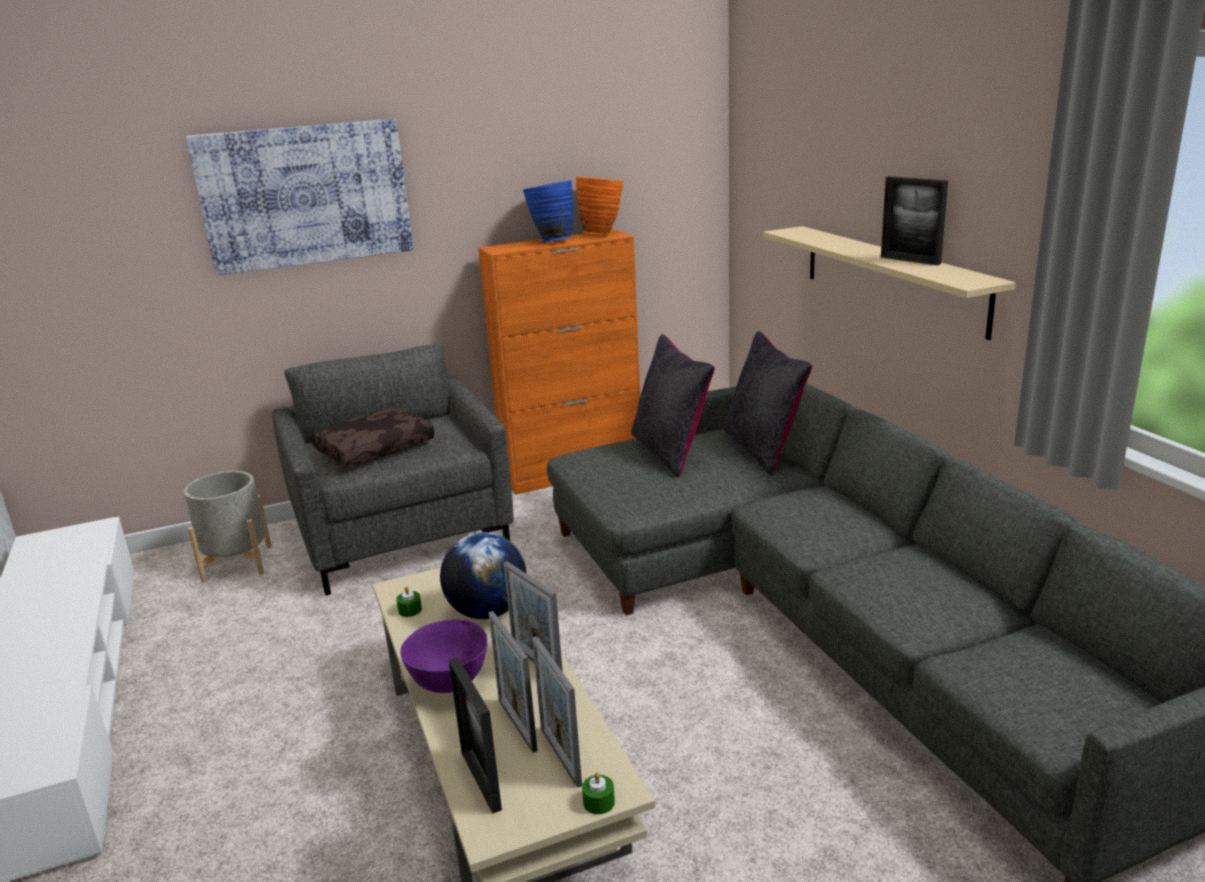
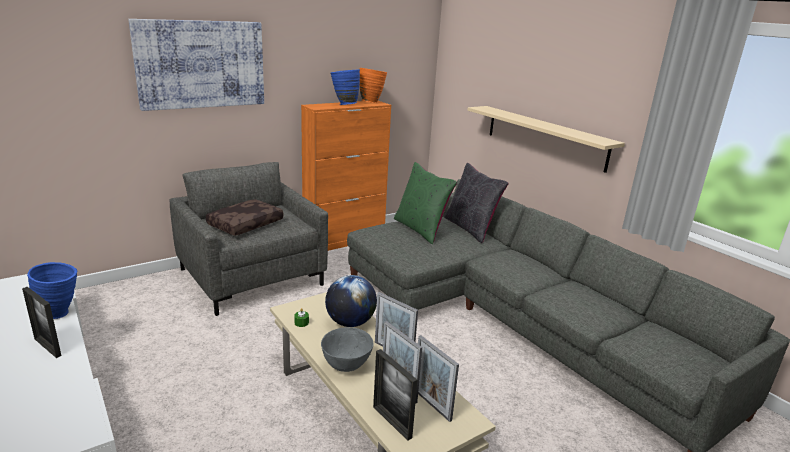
camera: 15 degrees left, 0 degrees up
grey planter [184,471,272,583] -> none
purple bowl [400,619,488,693] -> grey bowl [321,327,374,372]
green candle [582,772,615,814] -> none
black pillow [631,334,715,478] -> green pillow [394,162,457,244]
picture frame [881,176,948,266] -> picture frame moved to [22,287,61,358]
none -> blue vase [27,262,77,319]

